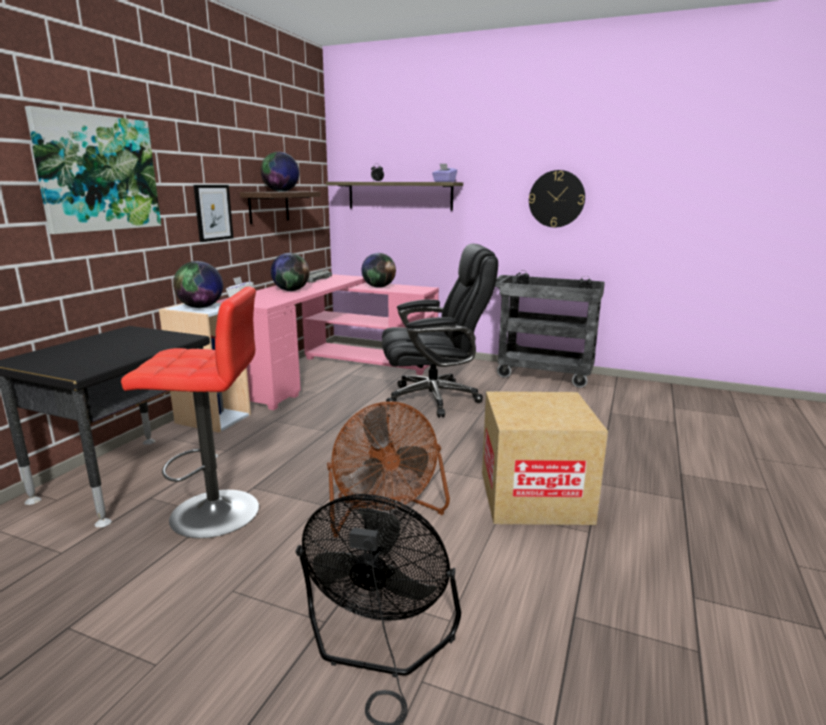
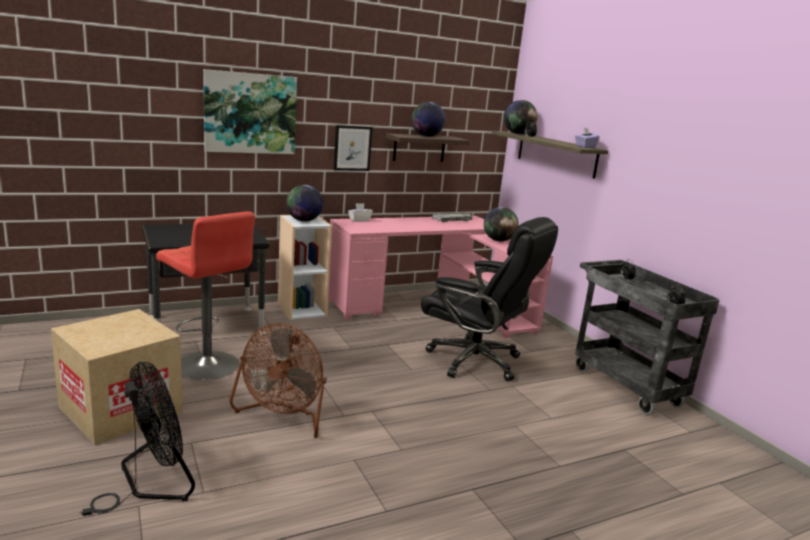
camera: 40 degrees right, 0 degrees up
globe [271,253,310,291] -> globe moved to [504,100,538,134]
cardboard box [482,391,608,525] -> cardboard box moved to [51,309,183,445]
wall clock [529,170,585,227] -> none

